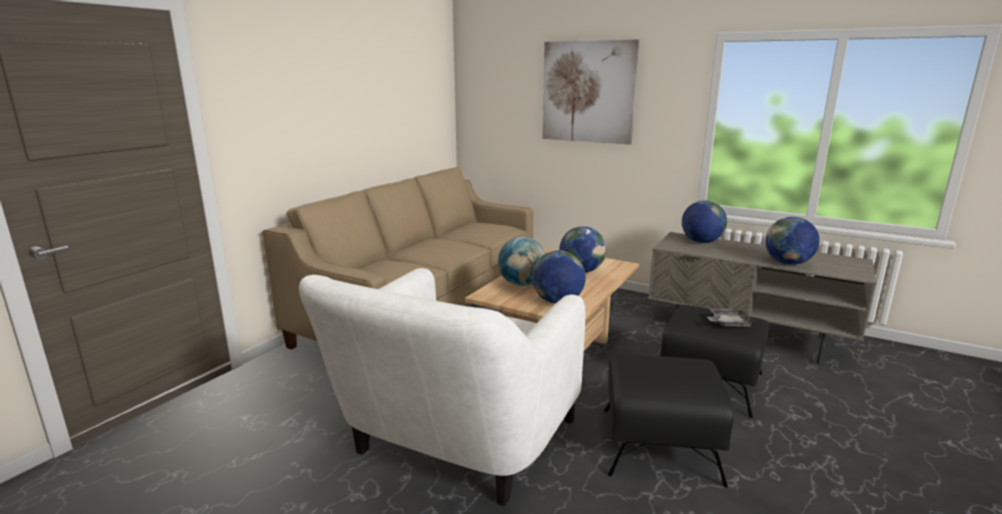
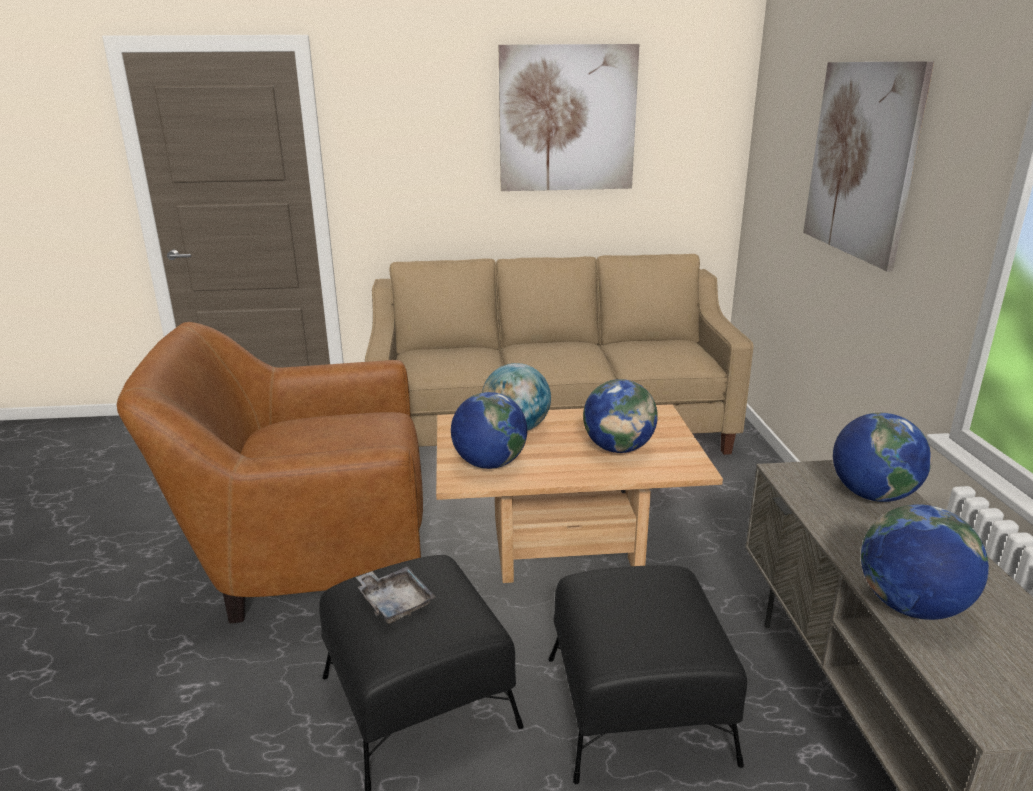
camera: 55 degrees right, 5 degrees up
white armchair [299,268,585,506] -> brown armchair [117,322,423,623]
grey tray [707,309,755,327] -> grey tray moved to [356,566,436,624]
none -> picture [499,44,639,191]

